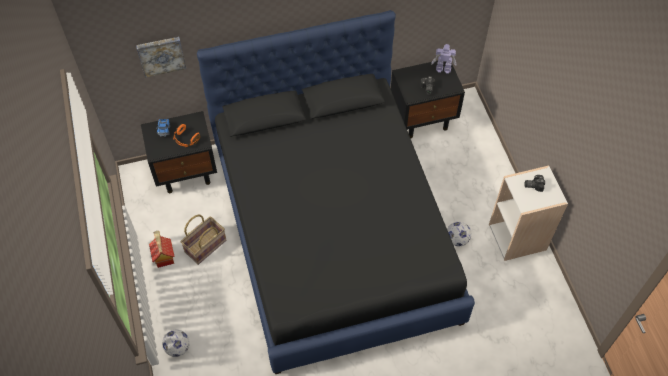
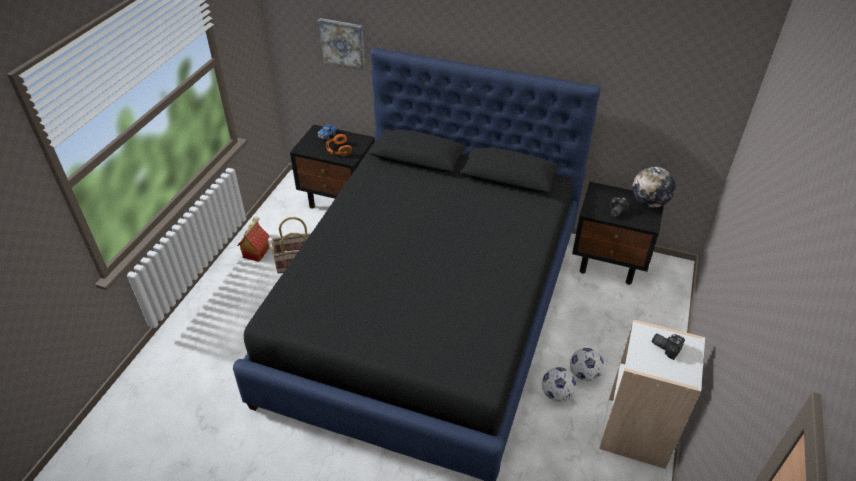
camera: 35 degrees right, 15 degrees down
football [162,330,190,357] -> football moved to [570,348,604,381]
toy robot [431,44,456,74] -> globe [632,166,676,208]

